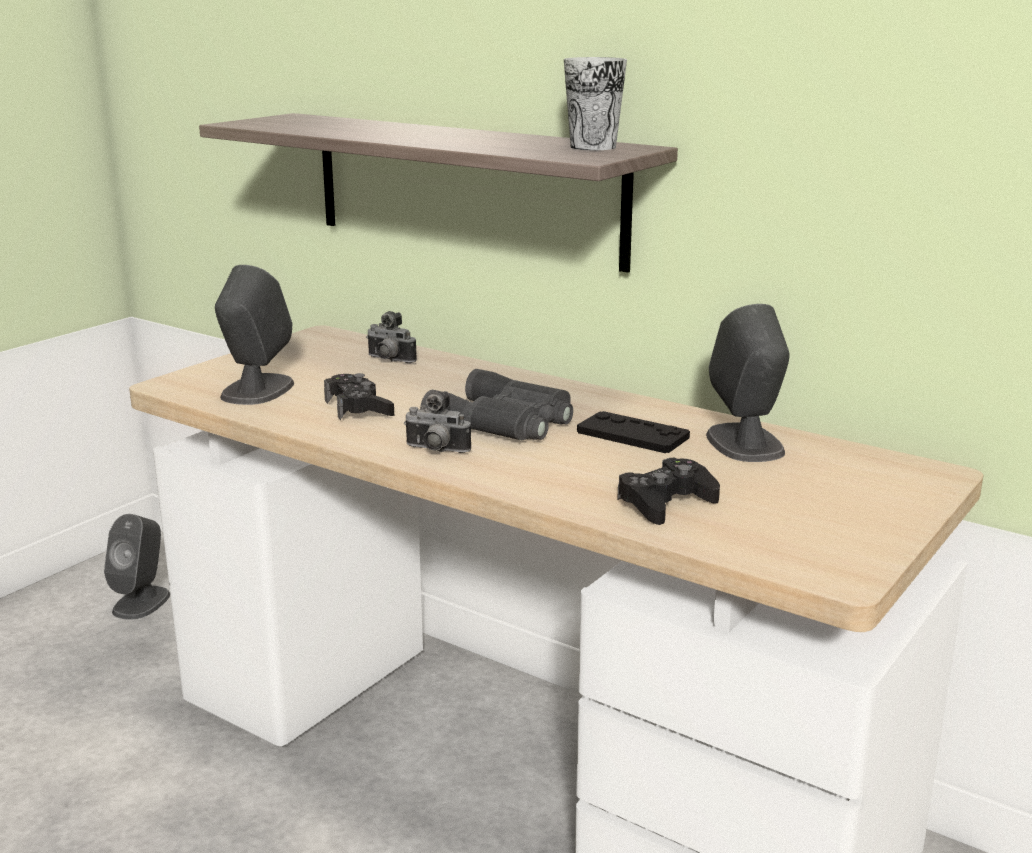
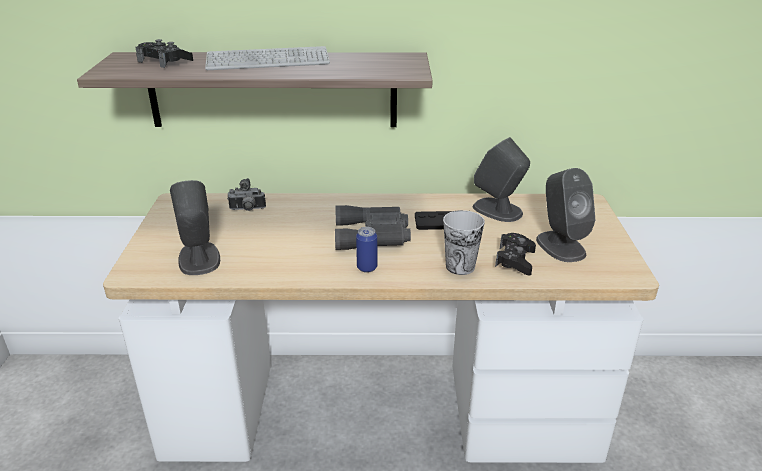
camera: 35 degrees left, 10 degrees up
grey speaker [104,514,170,620] -> grey speaker moved to [536,168,595,262]
black game controller [324,373,394,420] -> black game controller moved to [136,39,193,68]
camera [404,391,471,453] -> can [356,227,377,273]
cup [564,57,627,150] -> cup moved to [443,210,485,275]
none -> keyboard [205,46,330,70]

